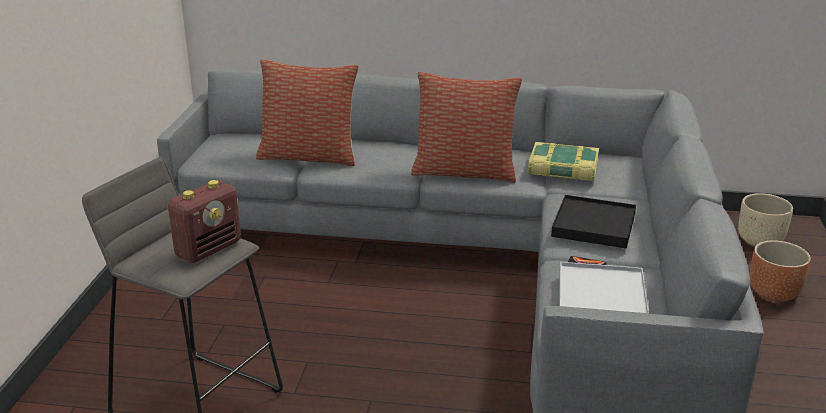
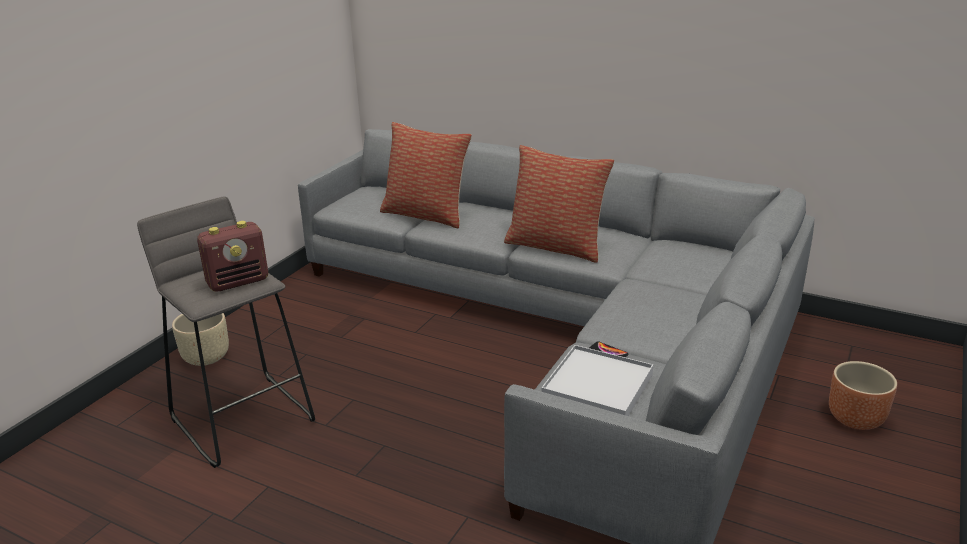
camera: 20 degrees right, 0 degrees up
book [528,142,599,181] -> none
black tray [551,195,636,249] -> none
beige planter [738,193,793,246] -> beige planter moved to [172,313,229,366]

